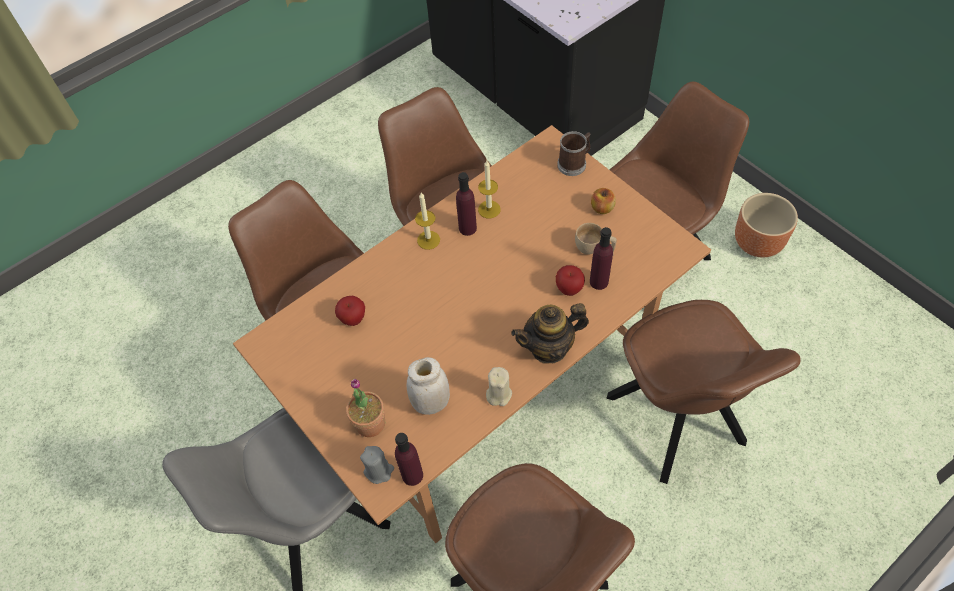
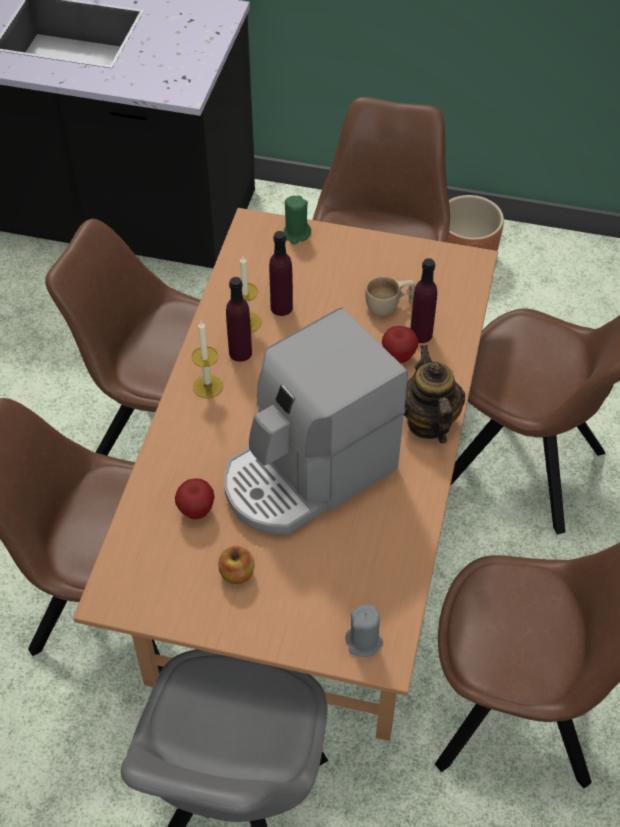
camera: 40 degrees left, 5 degrees down
potted plant [346,379,385,437] -> none
purple bottle [395,433,423,486] -> purple bottle moved to [269,231,293,316]
white jar [407,357,450,415] -> none
beige candle [486,367,512,406] -> none
teapot [511,303,589,363] -> teapot turned 135 degrees clockwise [403,345,465,444]
mug [557,131,590,176] -> green candle [284,196,311,245]
apple [591,188,616,214] -> apple moved to [218,546,255,584]
none -> coffee machine [224,308,408,535]

